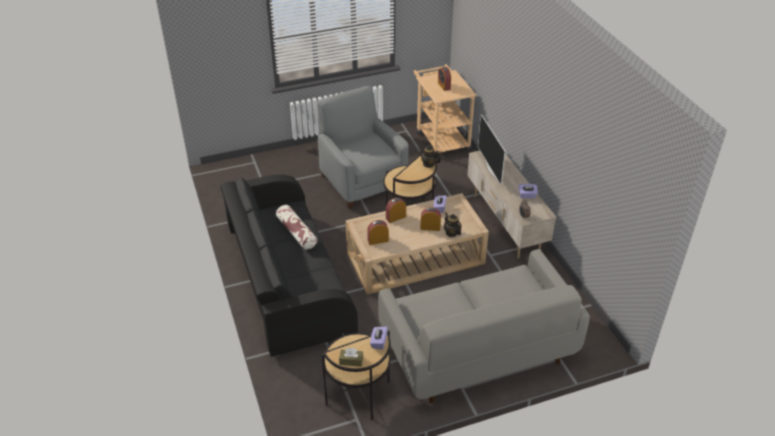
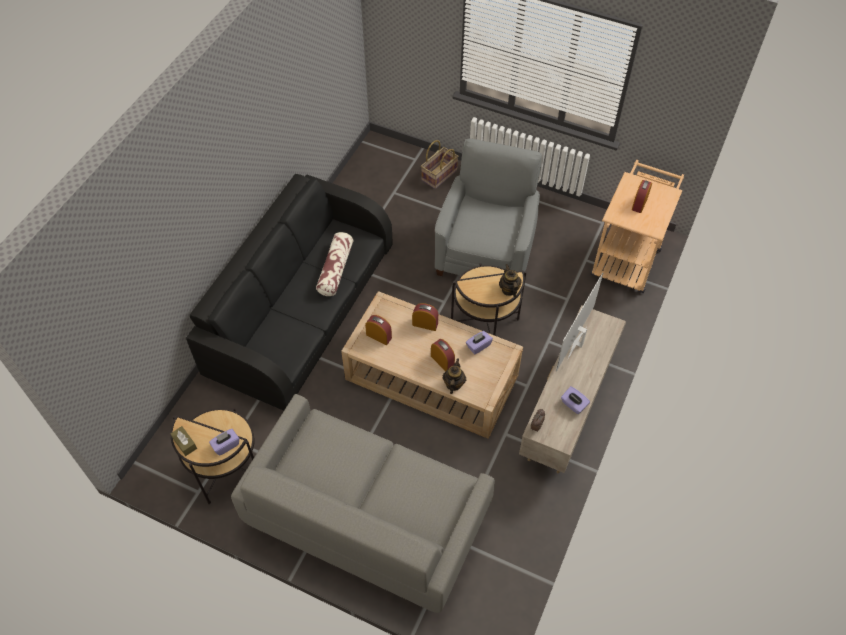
camera: 45 degrees right, 15 degrees up
none -> basket [421,140,458,189]

